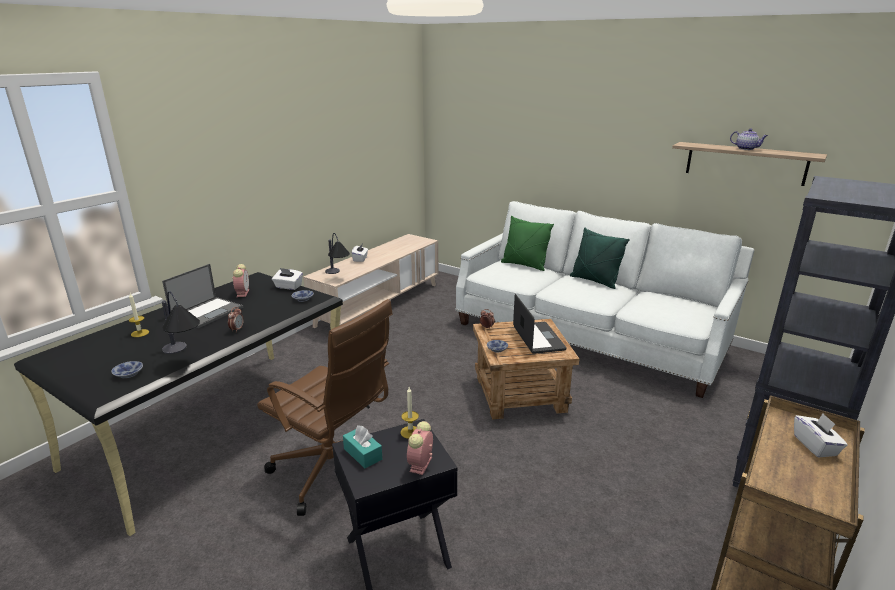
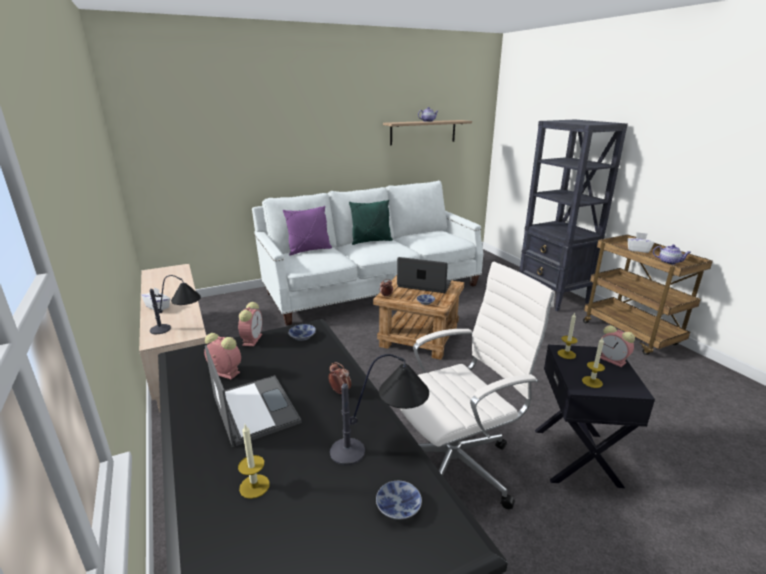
camera: 60 degrees left, 0 degrees up
brown office chair [257,299,393,516] -> white office chair [400,262,555,509]
white tissue box [272,268,303,290] -> alarm clock [238,302,262,346]
turquoise tissue box [343,425,382,468] -> candle [582,338,605,388]
green pillow [501,216,554,271] -> purple pillow [283,206,332,255]
none -> teapot [653,245,691,265]

